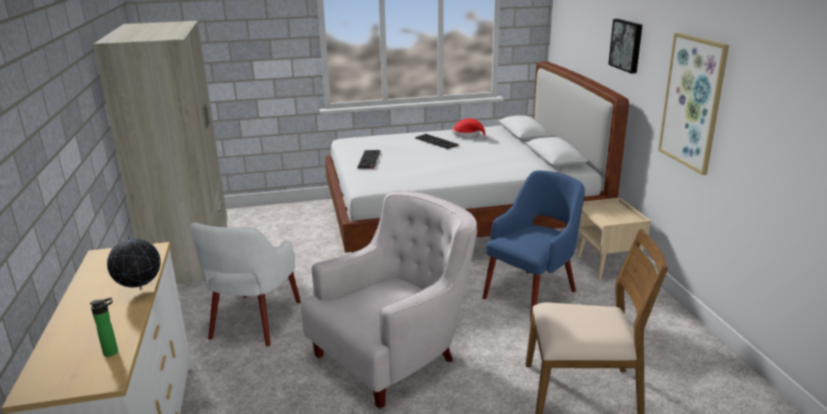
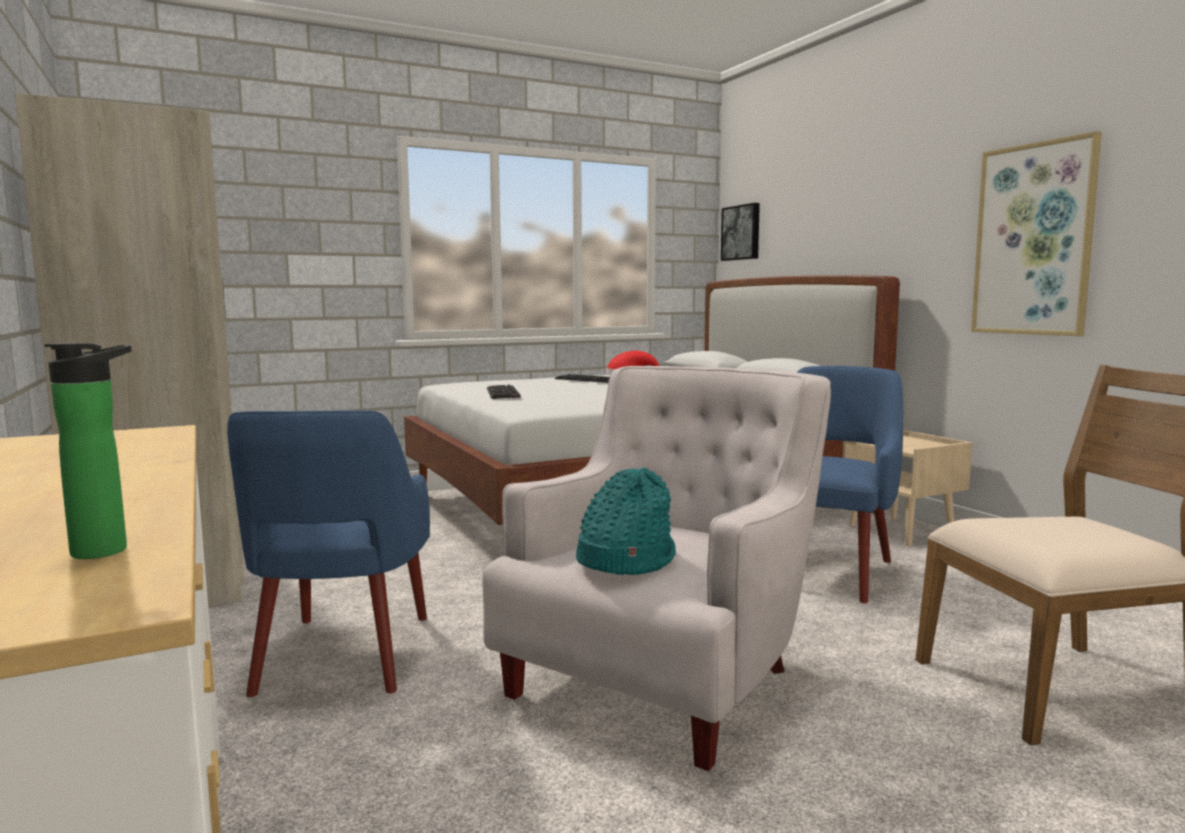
camera: 15 degrees left, 15 degrees down
globe [107,235,161,290] -> none
white armchair [190,222,301,346] -> blue armchair [227,410,430,697]
picture [608,19,642,74] -> picture moved to [721,203,760,261]
none -> turquoise hat [576,467,676,575]

